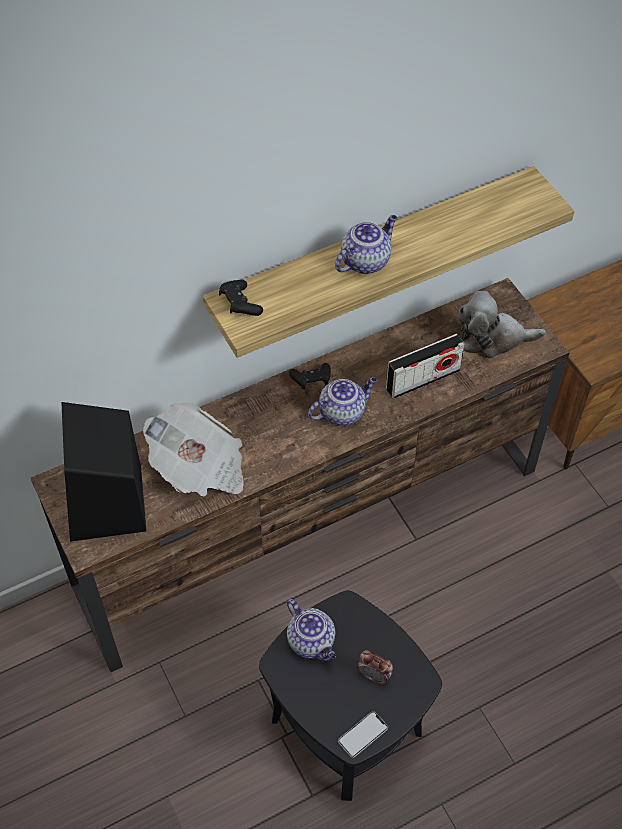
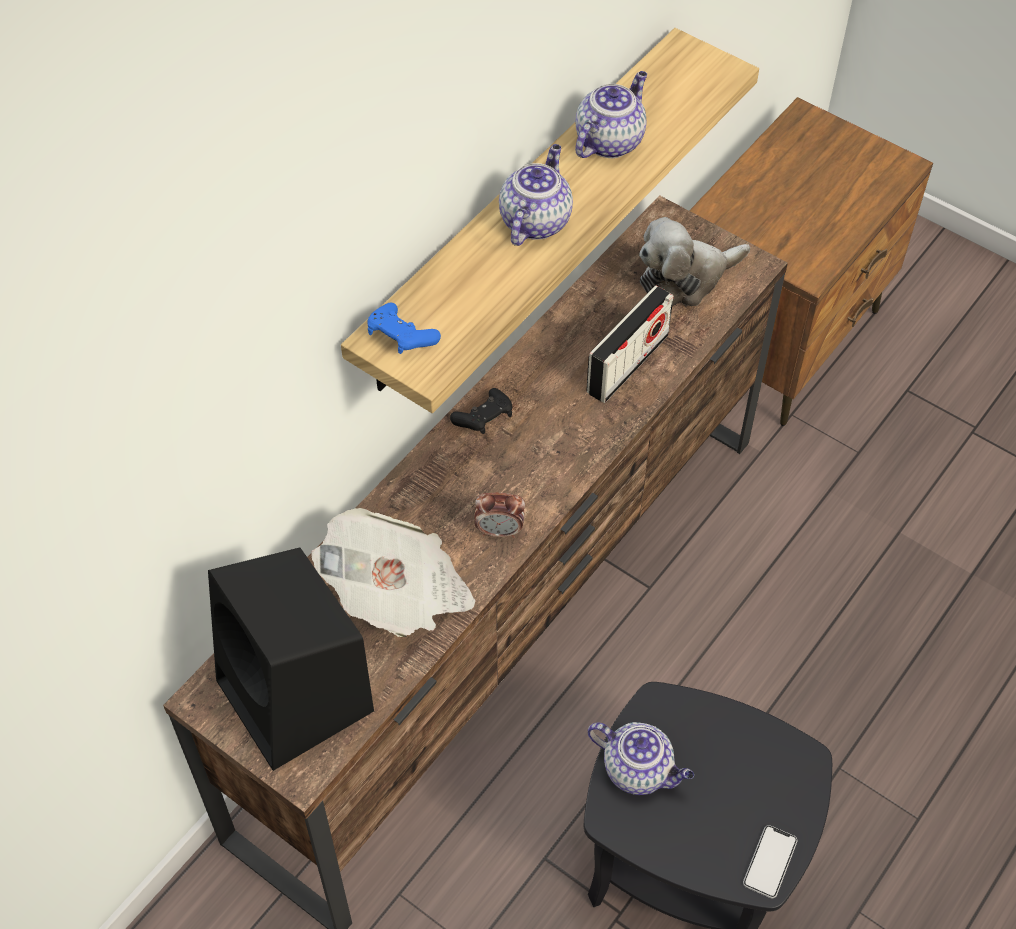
camera: 25 degrees left, 0 degrees up
black game controller [219,280,263,316] -> blue game controller [367,303,441,354]
teapot [308,377,377,426] -> teapot moved to [575,71,647,158]
alarm clock [357,650,393,684] -> alarm clock moved to [474,493,525,538]

